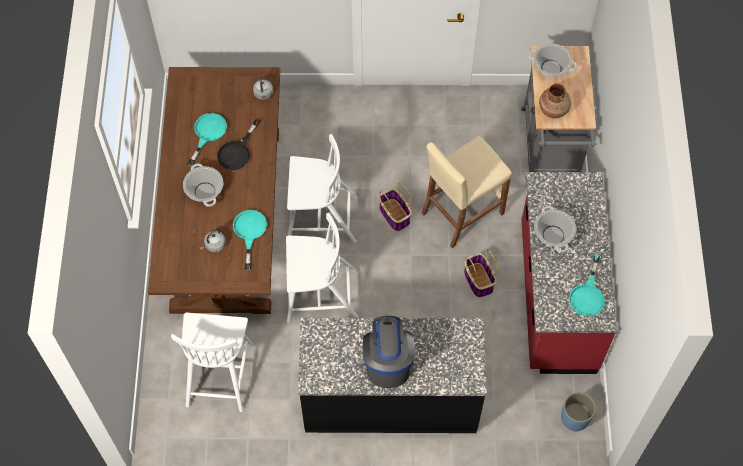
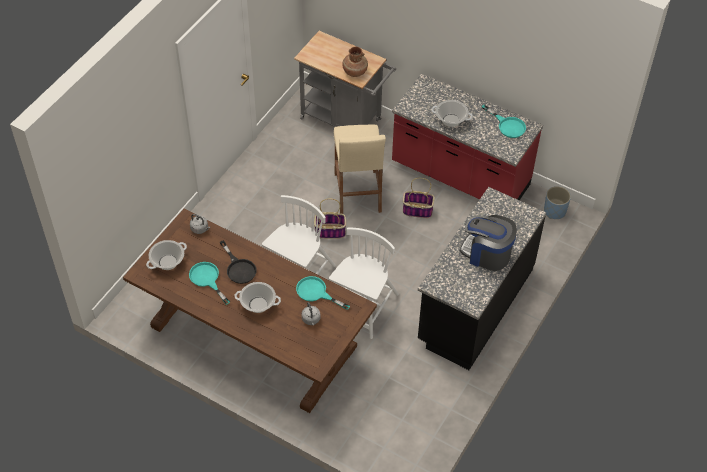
camera: 60 degrees left, 10 degrees down
white chair [171,312,254,412] -> none
cooking pot [528,44,577,77] -> cooking pot moved to [146,240,187,270]

